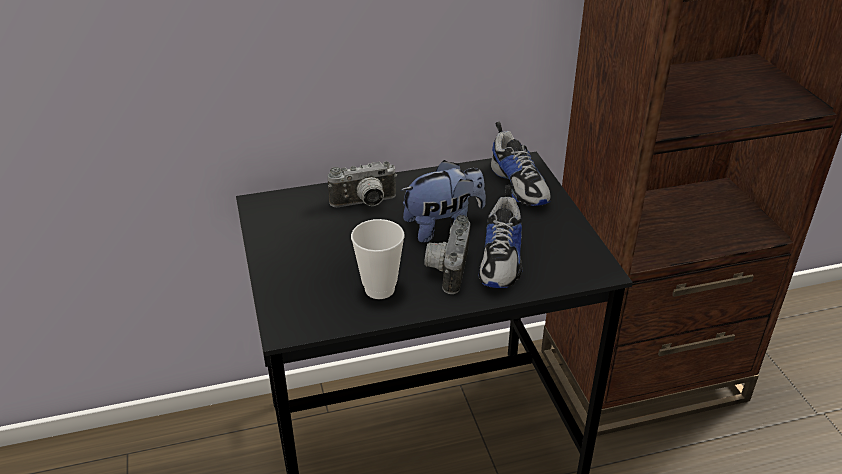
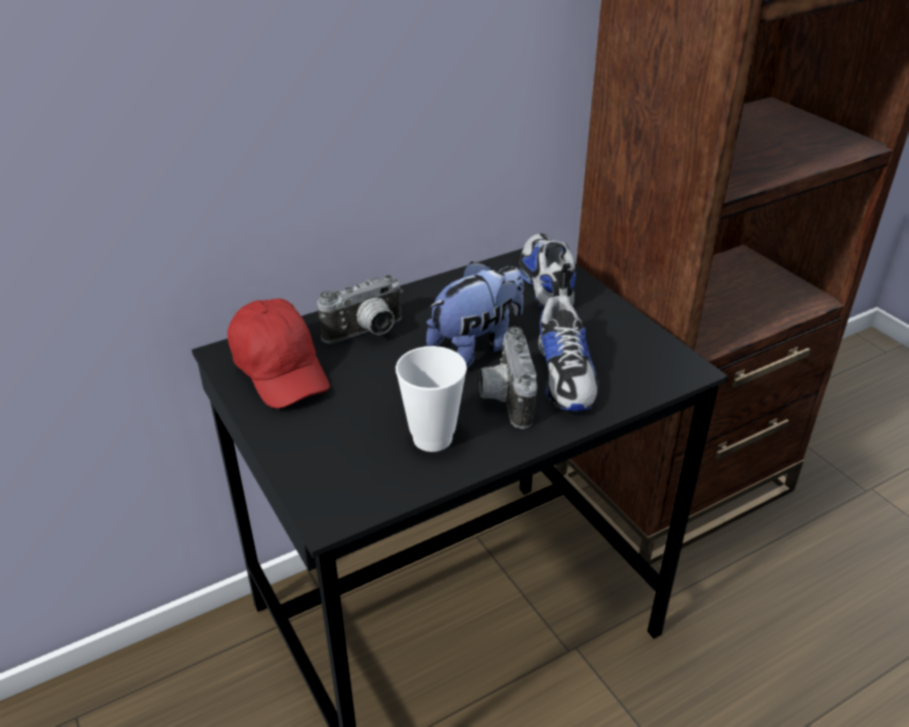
camera: 15 degrees left, 0 degrees up
shoe [491,122,551,206] -> shoe turned 150 degrees counterclockwise [519,233,576,309]
none -> red cap [227,299,330,409]

